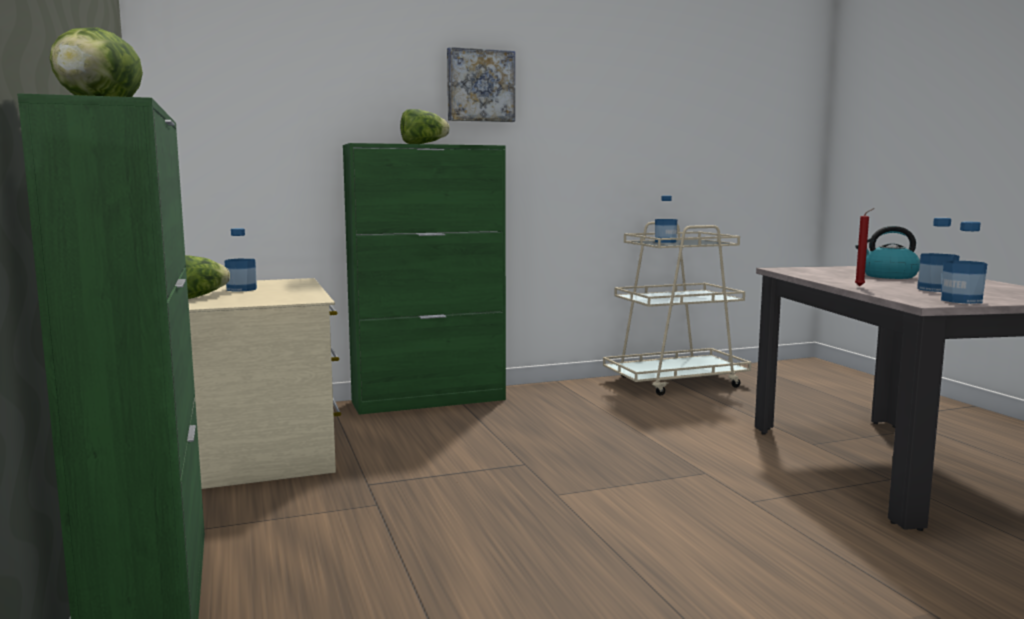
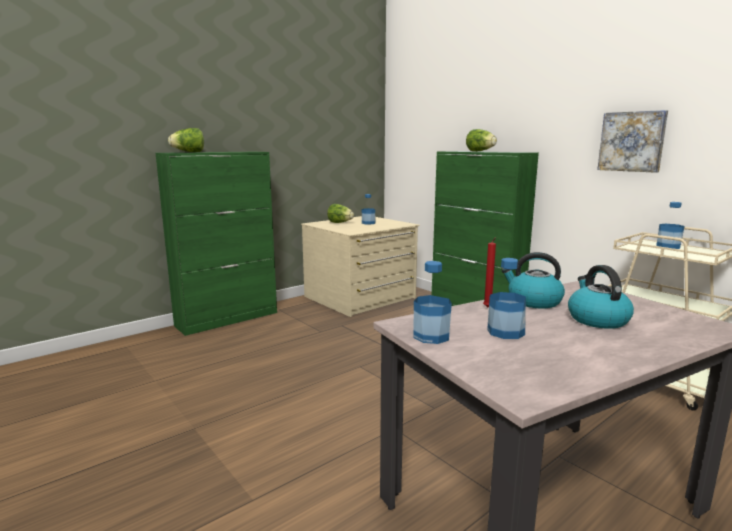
camera: 70 degrees right, 5 degrees up
picture [447,47,515,122] -> picture moved to [597,110,668,173]
none -> kettle [502,252,565,309]

